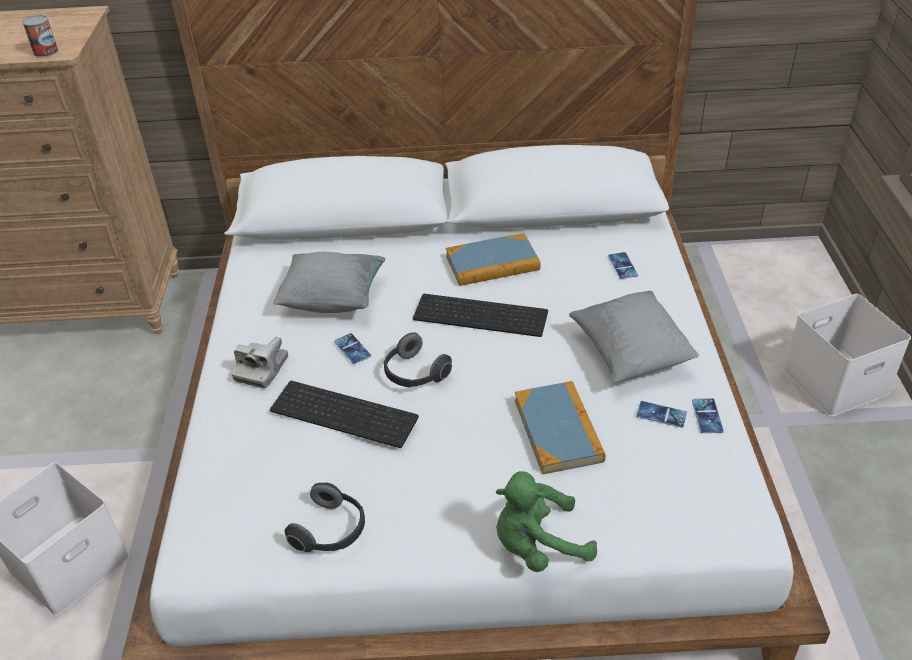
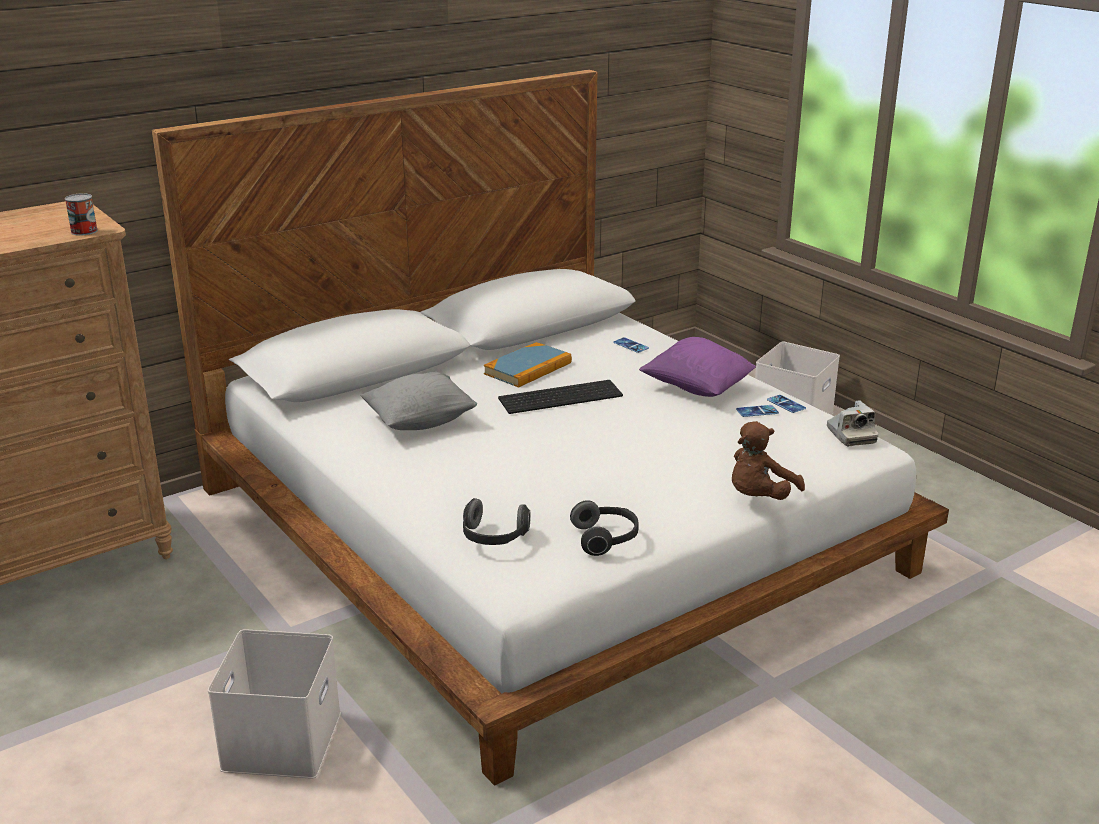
camera: 35 degrees left, 15 degrees down
camera [232,337,288,388] -> camera moved to [827,400,878,446]
keyboard [270,381,419,448] -> none
phone [334,333,371,364] -> none
headphones [384,332,452,387] -> headphones moved to [463,498,531,545]
green plush toy [496,471,597,572] -> brown plush toy [732,421,805,500]
book [515,381,606,475] -> none
grey pillow [569,291,699,382] -> purple pillow [639,337,756,397]

